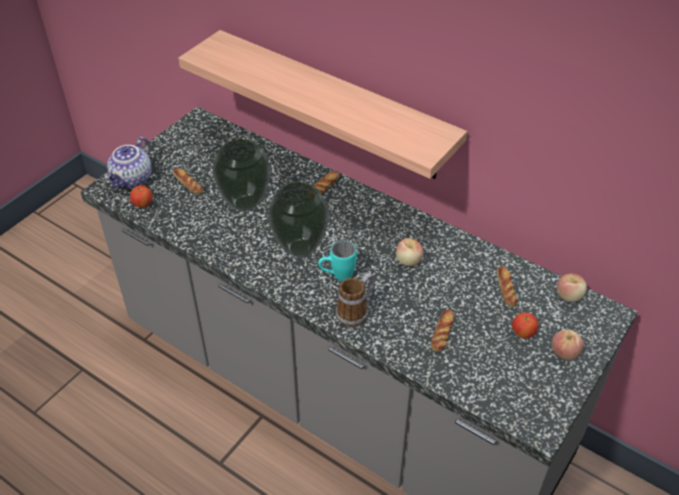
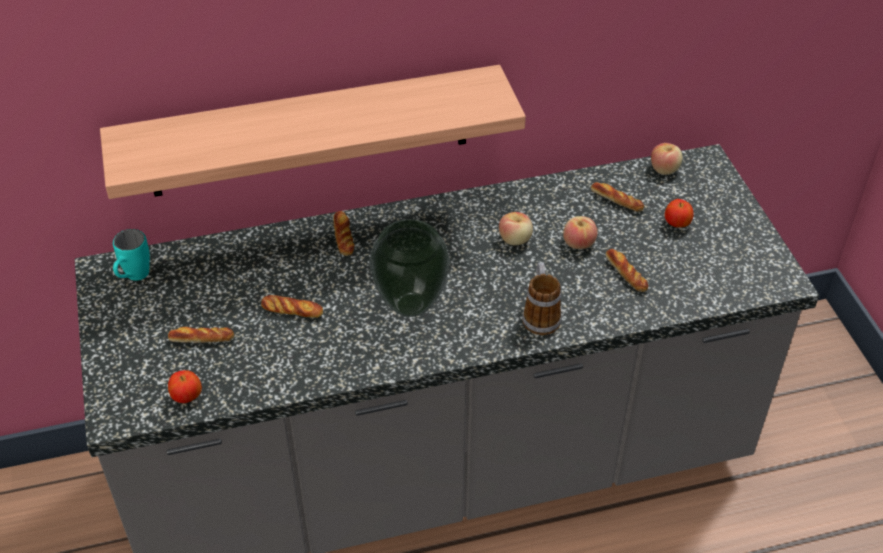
camera: 50 degrees left, 0 degrees up
teapot [104,137,152,189] -> none
vase [212,139,271,211] -> bread [261,295,323,318]
turquoise mug [318,240,357,281] -> turquoise mug moved to [113,229,150,281]
apple [552,330,584,360] -> apple moved to [563,216,597,249]

